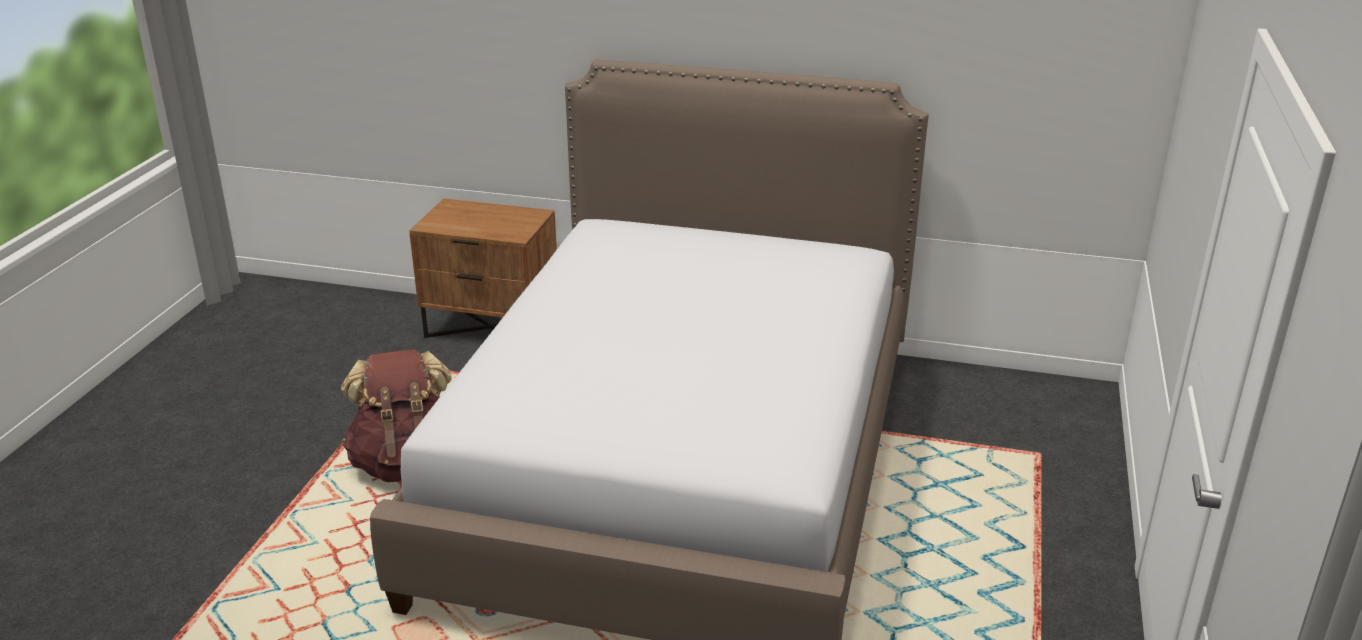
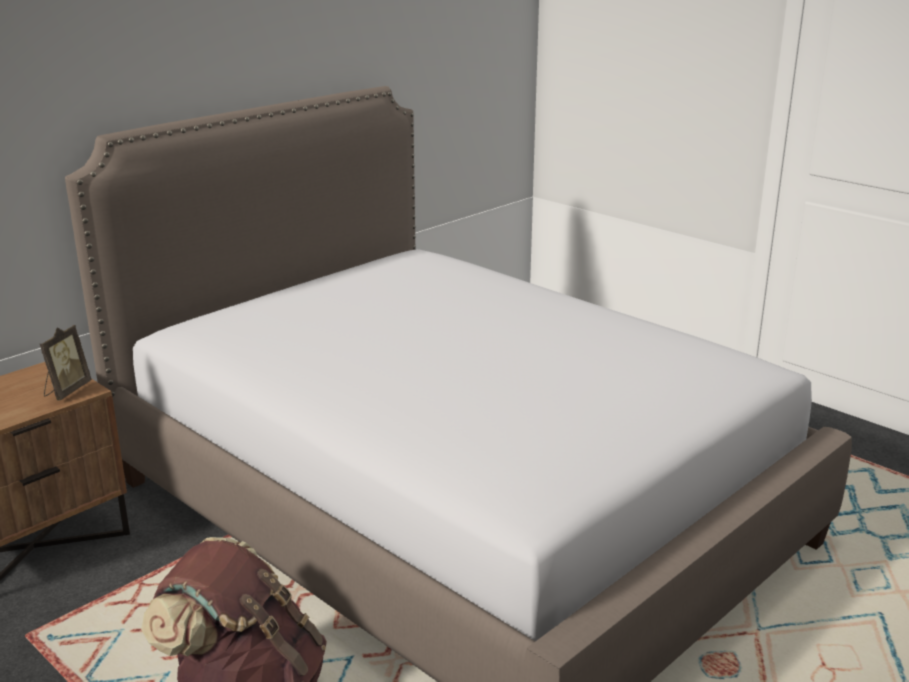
camera: 60 degrees left, 5 degrees down
none -> picture frame [40,325,91,401]

